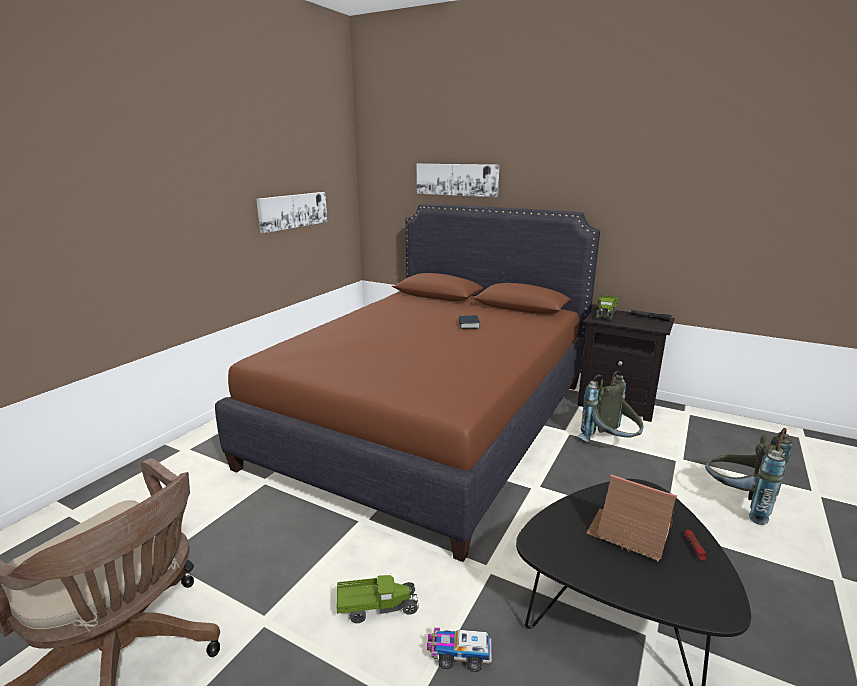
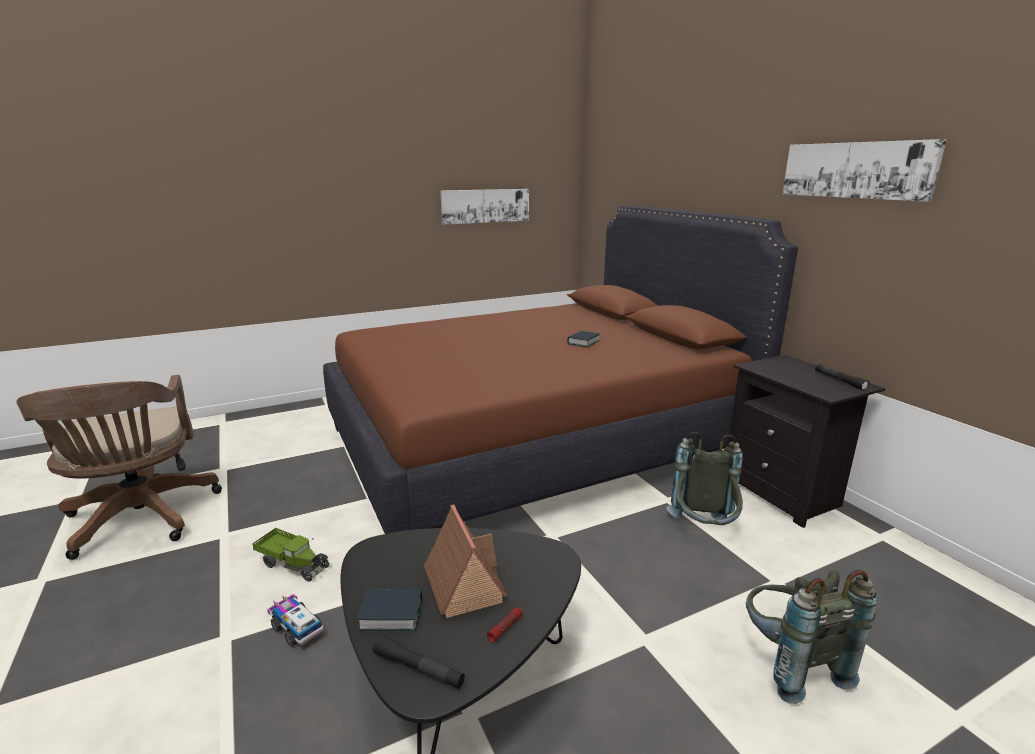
camera: 35 degrees right, 0 degrees up
picture [417,164,499,197] -> picture moved to [782,139,947,202]
toy truck [596,295,618,321] -> none
none -> book [357,589,422,631]
none -> black flashlight [373,635,465,689]

